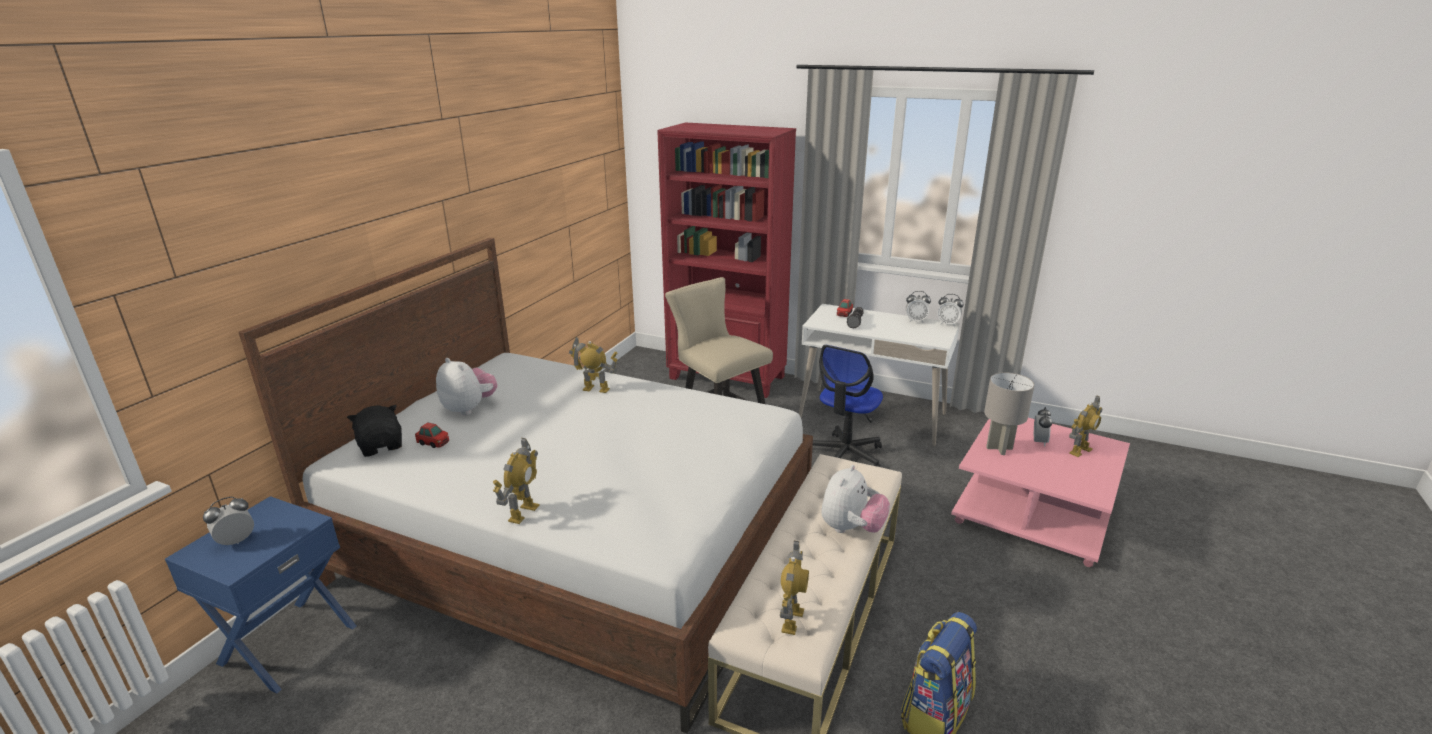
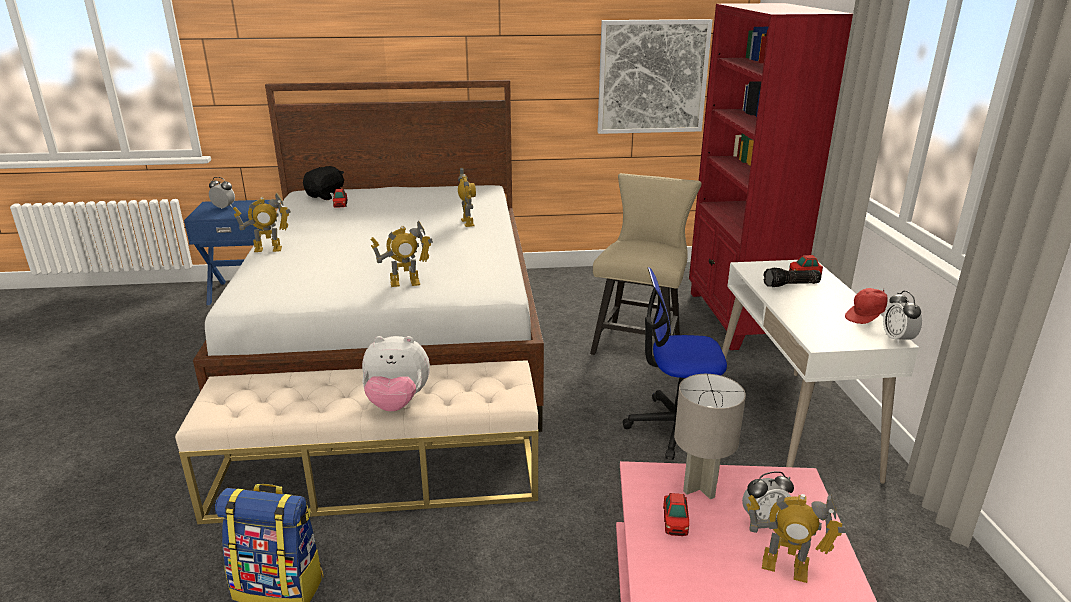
camera: 60 degrees right, 0 degrees up
plush toy [436,358,497,416] -> none
toy robot [780,541,809,635] -> toy robot moved to [370,221,433,287]
alarm clock [906,291,931,323] -> red cap [845,288,888,324]
none -> picture [597,19,713,134]
none -> toy car [663,493,689,536]

